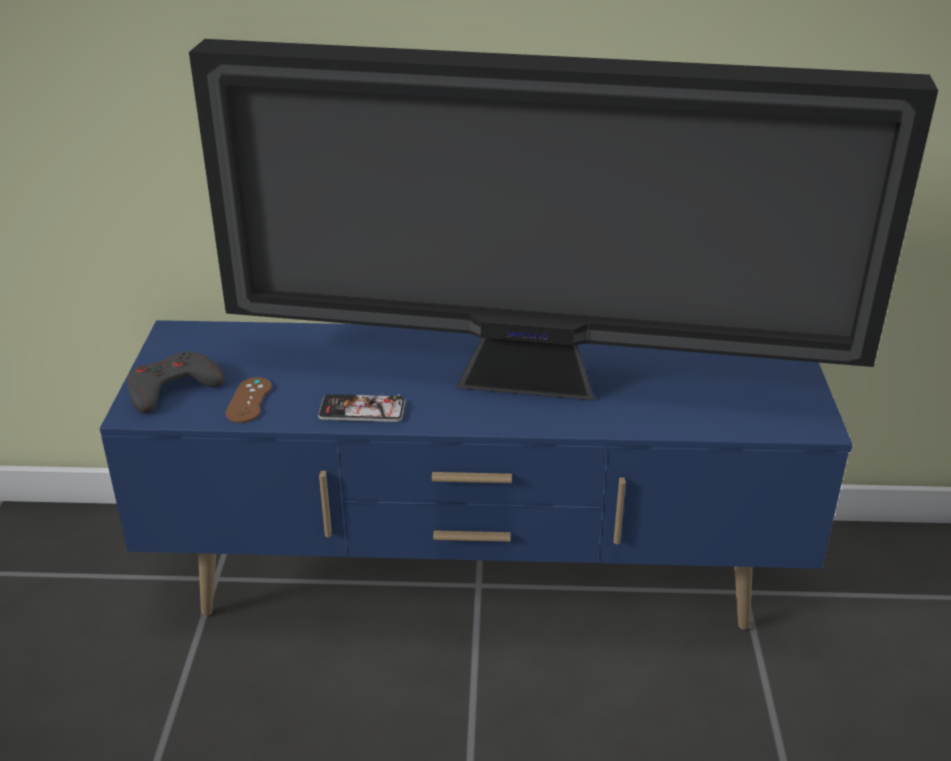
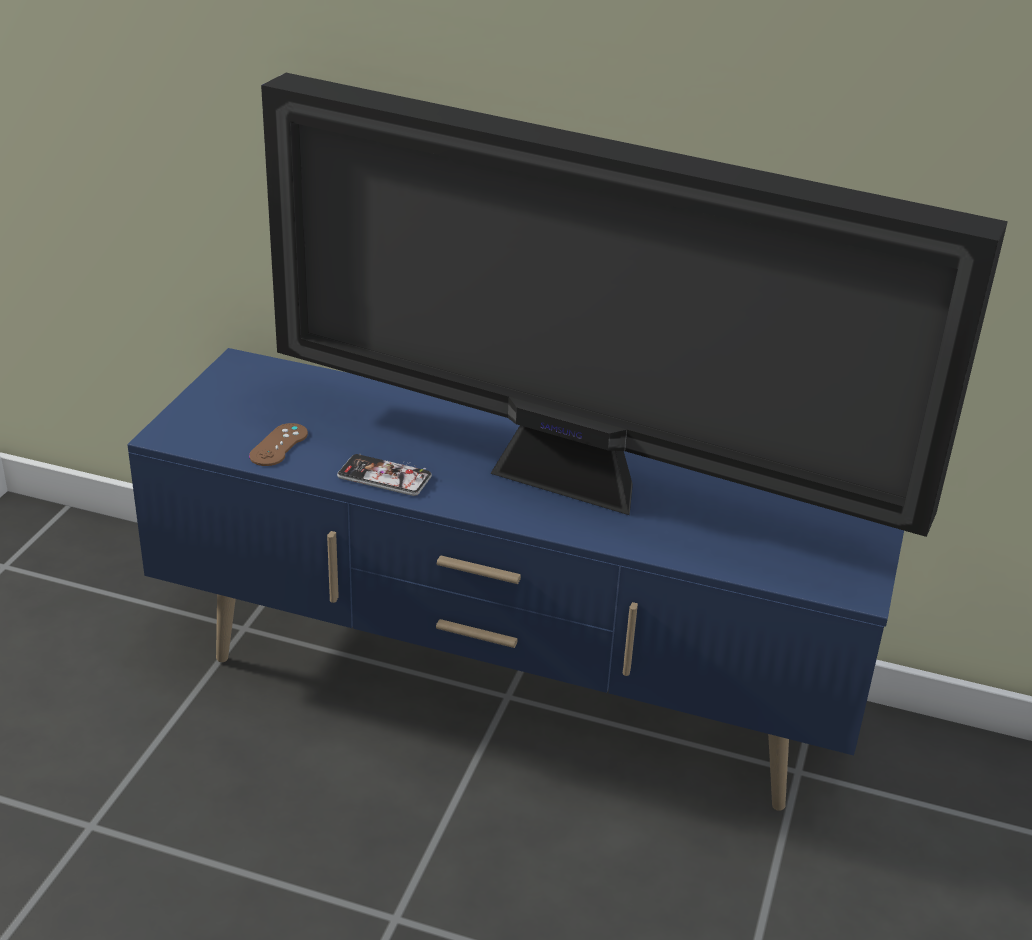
camera: 15 degrees right, 0 degrees up
grey game controller [127,351,225,413] -> none

